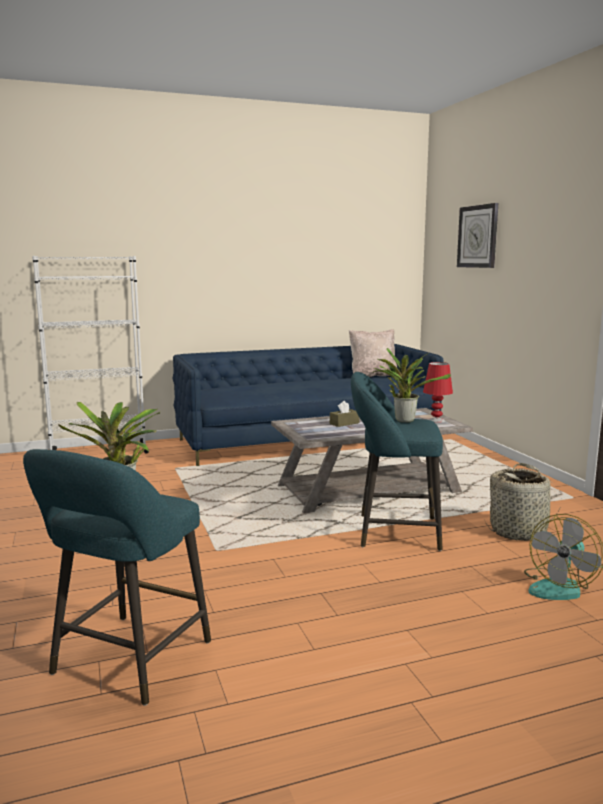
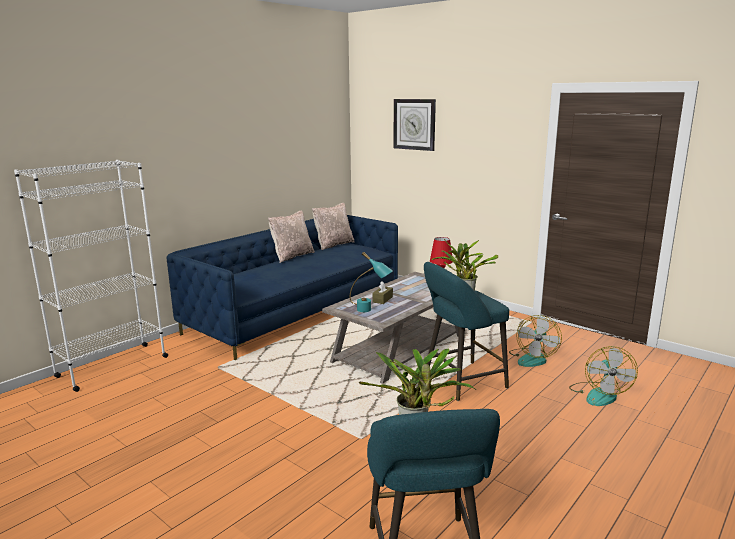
camera: 30 degrees left, 5 degrees up
basket [485,463,561,541] -> fan [509,315,562,367]
none -> beige pillow [268,211,315,263]
none -> turquoise table lamp [350,252,393,312]

